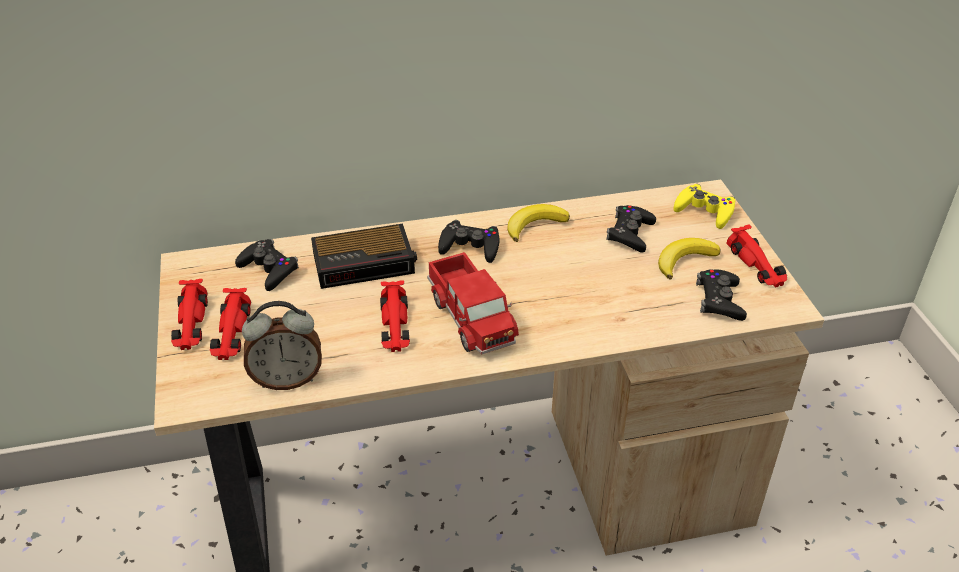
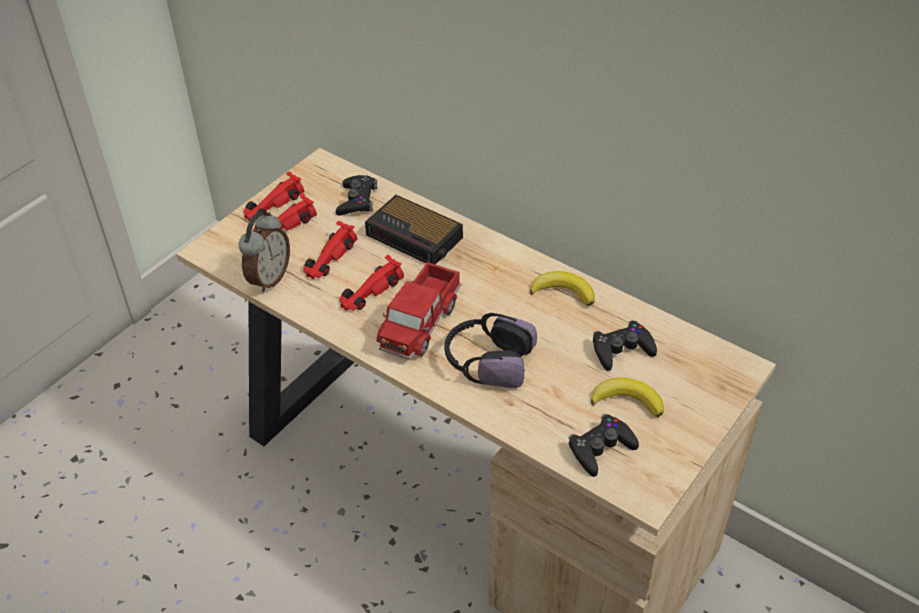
camera: 50 degrees right, 5 degrees up
alarm clock [242,301,322,390] -> alarm clock turned 105 degrees counterclockwise [239,212,290,292]
black game controller [438,220,499,263] -> none
yellow game controller [674,184,735,229] -> none
red toy car [726,225,787,287] -> red toy car moved to [303,221,357,279]
none -> headphones [444,313,537,388]

